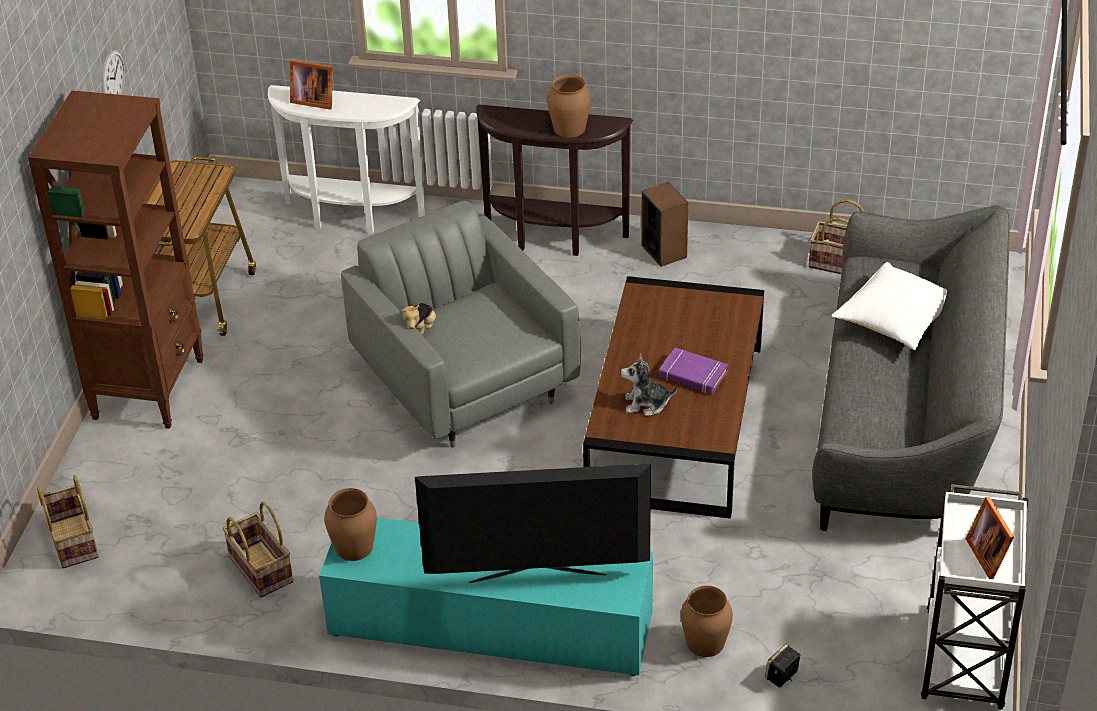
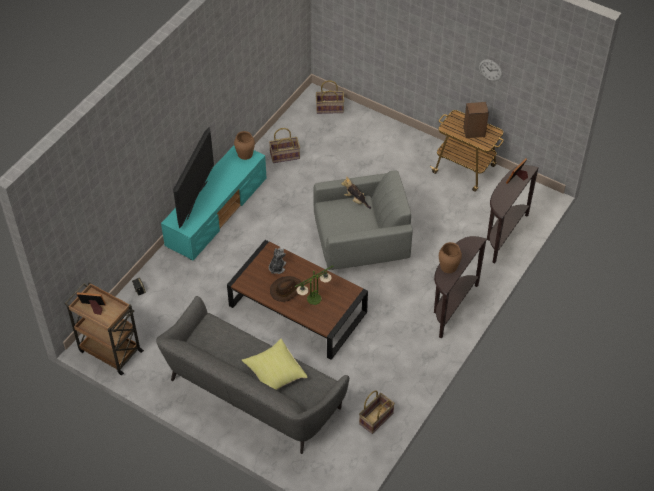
camera: 110 degrees right, 10 degrees up
brown bookcase [28,90,204,429] -> none
white console table [268,85,425,234] -> brown console table [487,165,539,263]
speaker [641,182,688,267] -> speaker moved to [464,102,489,138]
purple book [659,348,728,394] -> brown hat [270,276,302,302]
brown vase [681,586,733,657] -> none
white pillow [831,262,947,350] -> yellow pillow [242,339,308,390]
white cart [921,484,1028,709] -> brown cart [65,282,144,375]
none -> table lamp [295,266,333,305]

